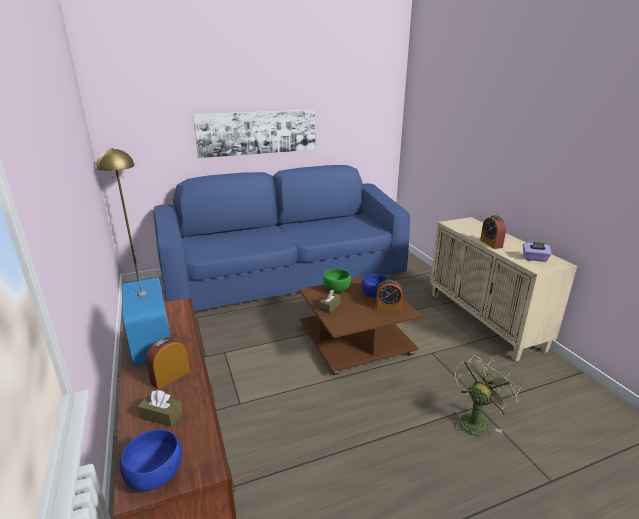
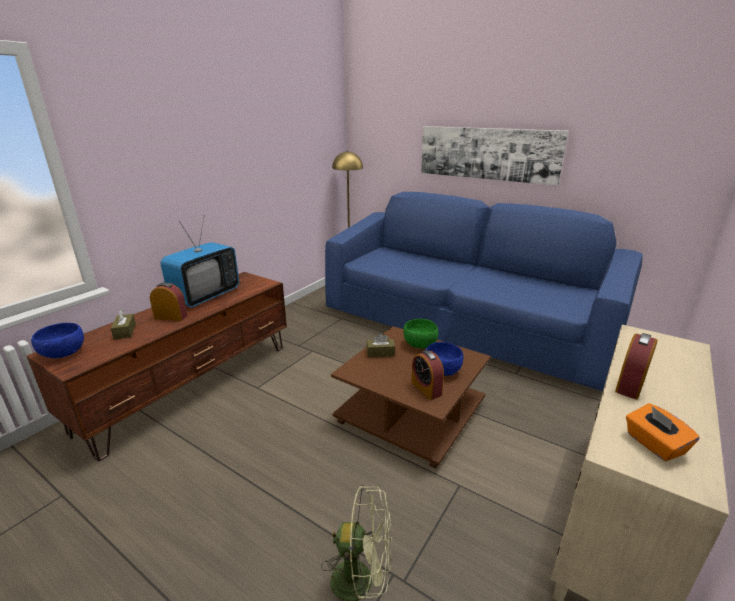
camera: 55 degrees right, 0 degrees up
purple tissue box [523,241,552,262] -> orange tissue box [626,403,699,461]

